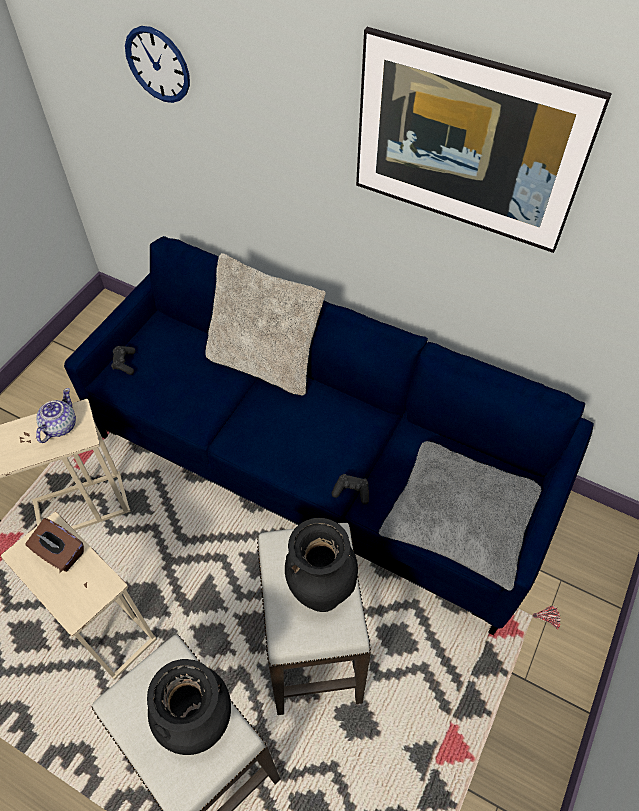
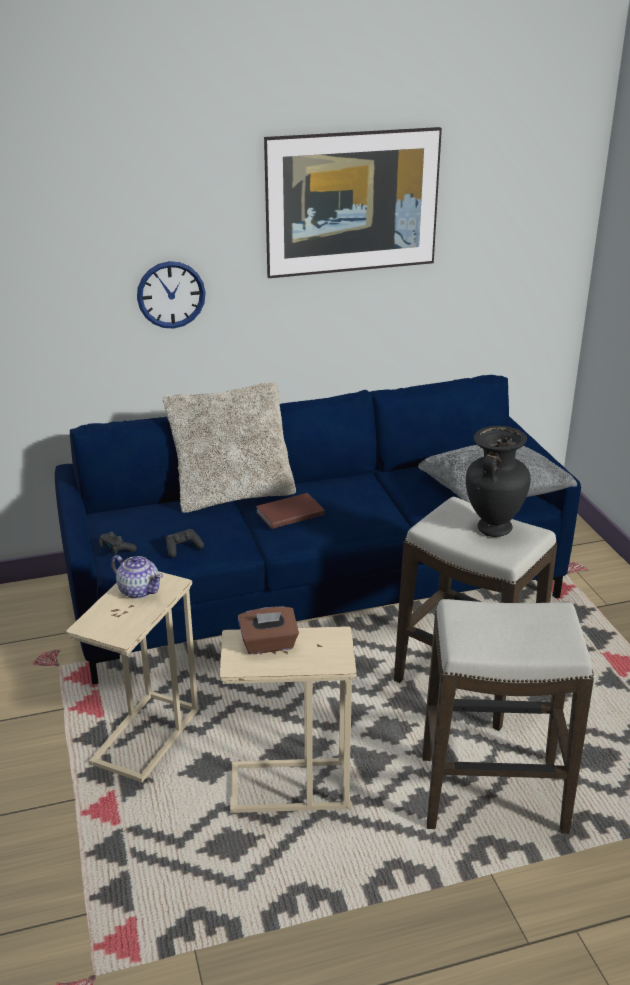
camera: 45 degrees left, 25 degrees down
teapot [36,388,76,443] -> teapot turned 150 degrees clockwise [111,555,163,599]
wall clock [125,26,190,103] -> wall clock moved to [137,261,206,328]
black vase [147,659,231,755] -> none
black game controller [332,474,369,505] -> black game controller moved to [166,529,204,558]
none -> brown book [256,493,325,529]

